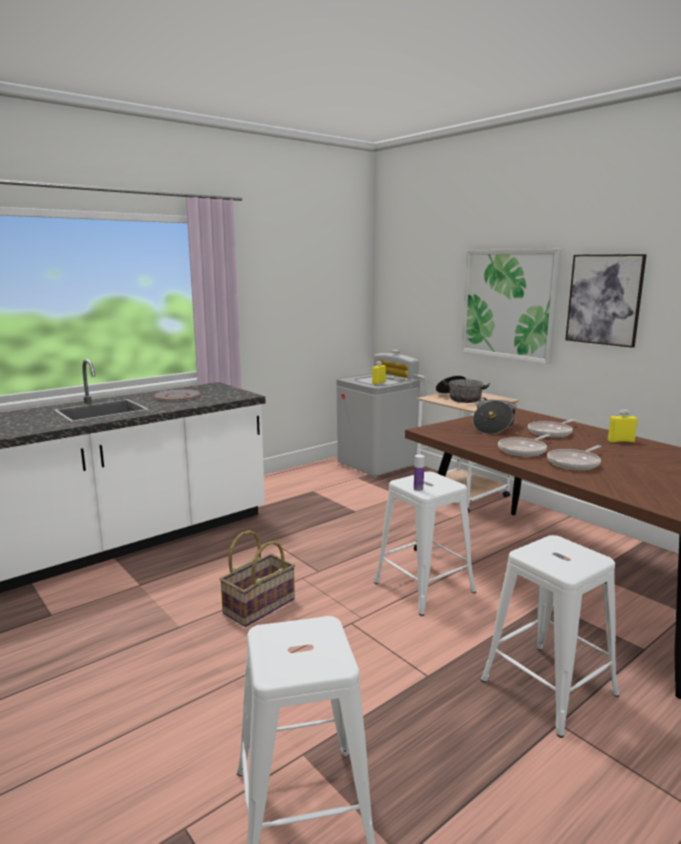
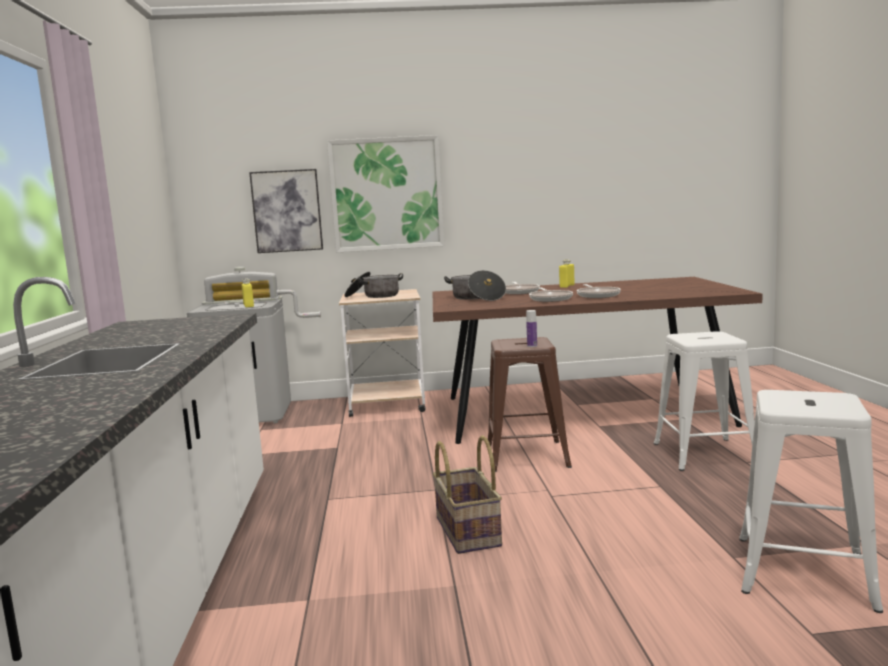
camera: 55 degrees left, 5 degrees down
grey plate [153,389,201,401] -> none
white stool [374,472,476,616] -> brown stool [488,337,572,472]
picture [565,254,647,348] -> picture moved to [249,169,323,253]

